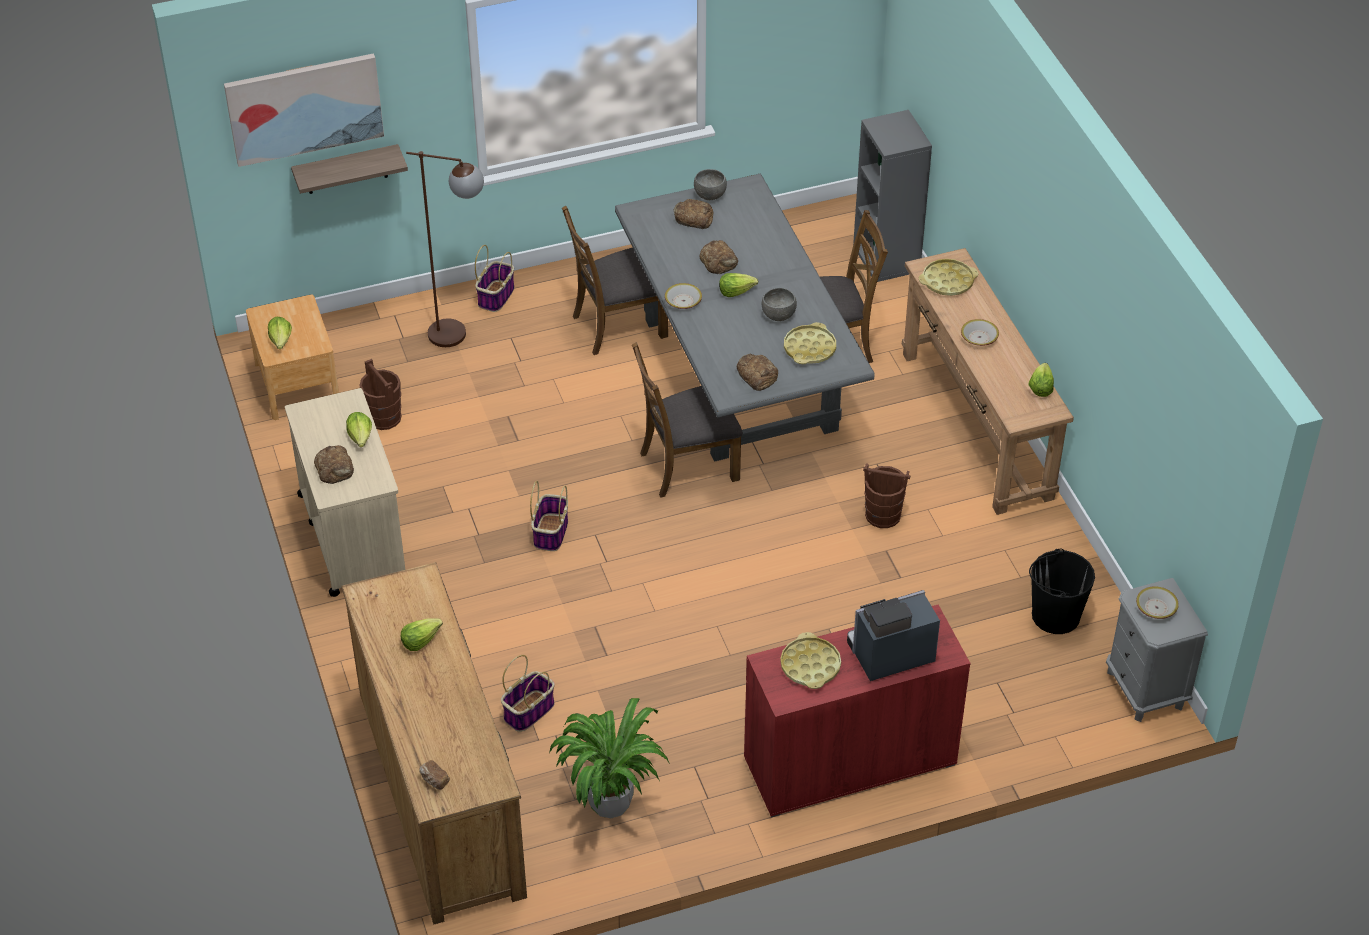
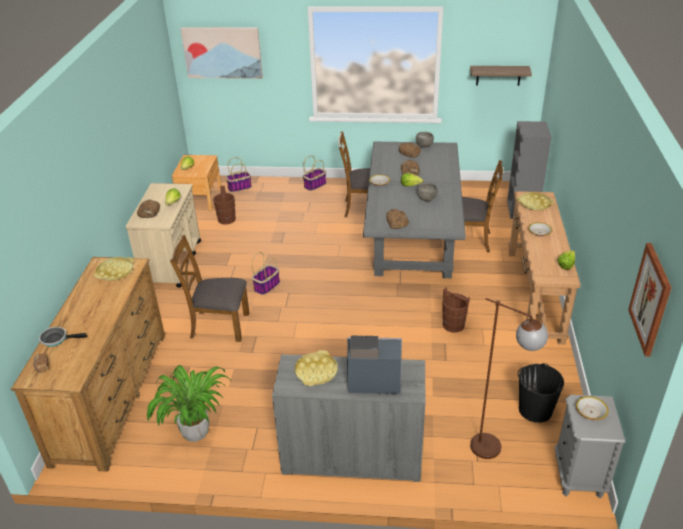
camera: 25 degrees right, 10 degrees down
shelf [291,144,408,194] -> shelf moved to [470,66,532,86]
lettuce [401,618,443,651] -> none
brown floor lamp [406,151,484,347] -> brown floor lamp moved to [470,298,548,459]
basket [501,655,555,732] -> basket moved to [226,157,252,192]
brown chair [632,342,743,498] -> brown chair moved to [170,235,249,342]
red cabinet [744,605,970,817] -> grey cabinet [272,354,425,482]
yellow tray [784,322,836,364] -> yellow tray moved to [94,257,134,281]
none -> frying pan [39,327,87,347]
none -> picture [628,243,672,357]

